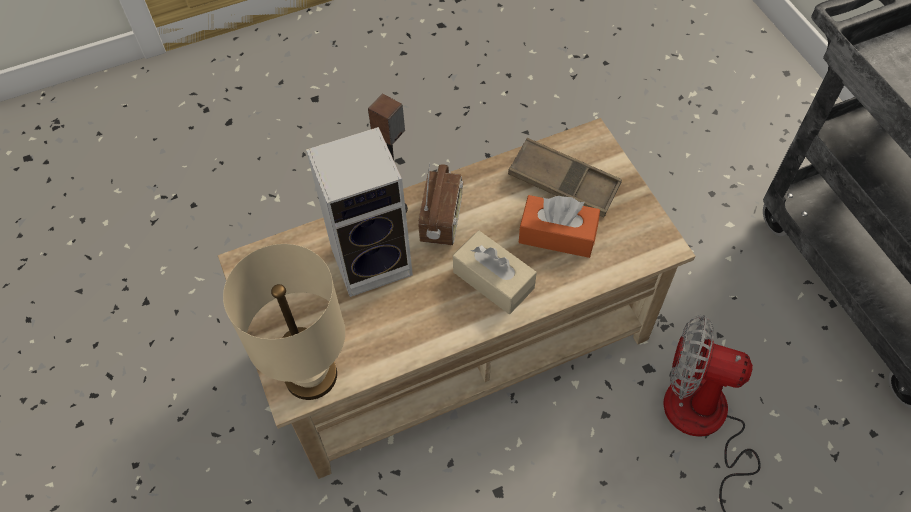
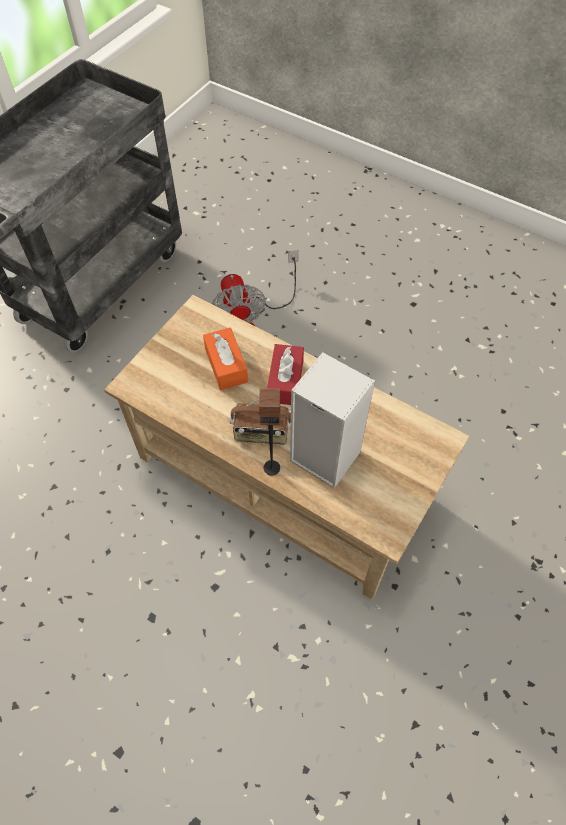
camera: 125 degrees left, 0 degrees up
beige table lamp [223,244,345,400] -> none
radio [418,163,463,245] -> radio turned 150 degrees counterclockwise [230,399,291,445]
beige tissue box [453,231,537,314] -> red tissue box [267,344,304,405]
brown tray [508,138,622,218] -> none

